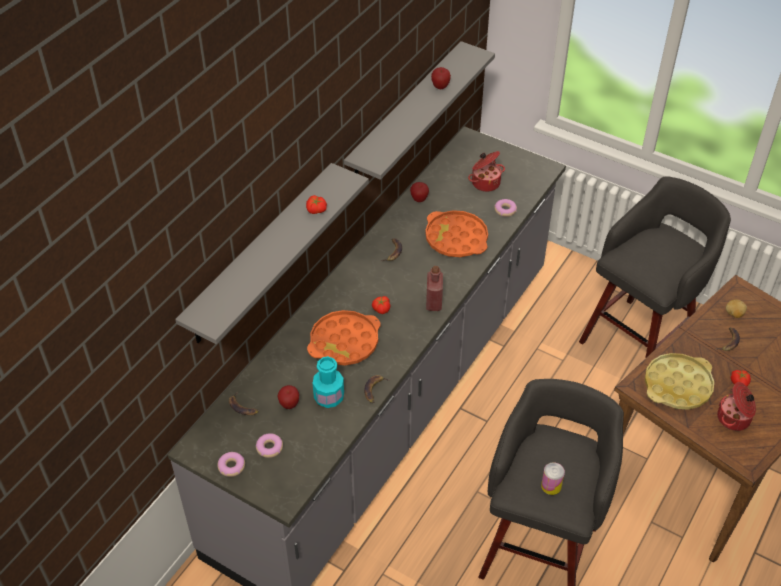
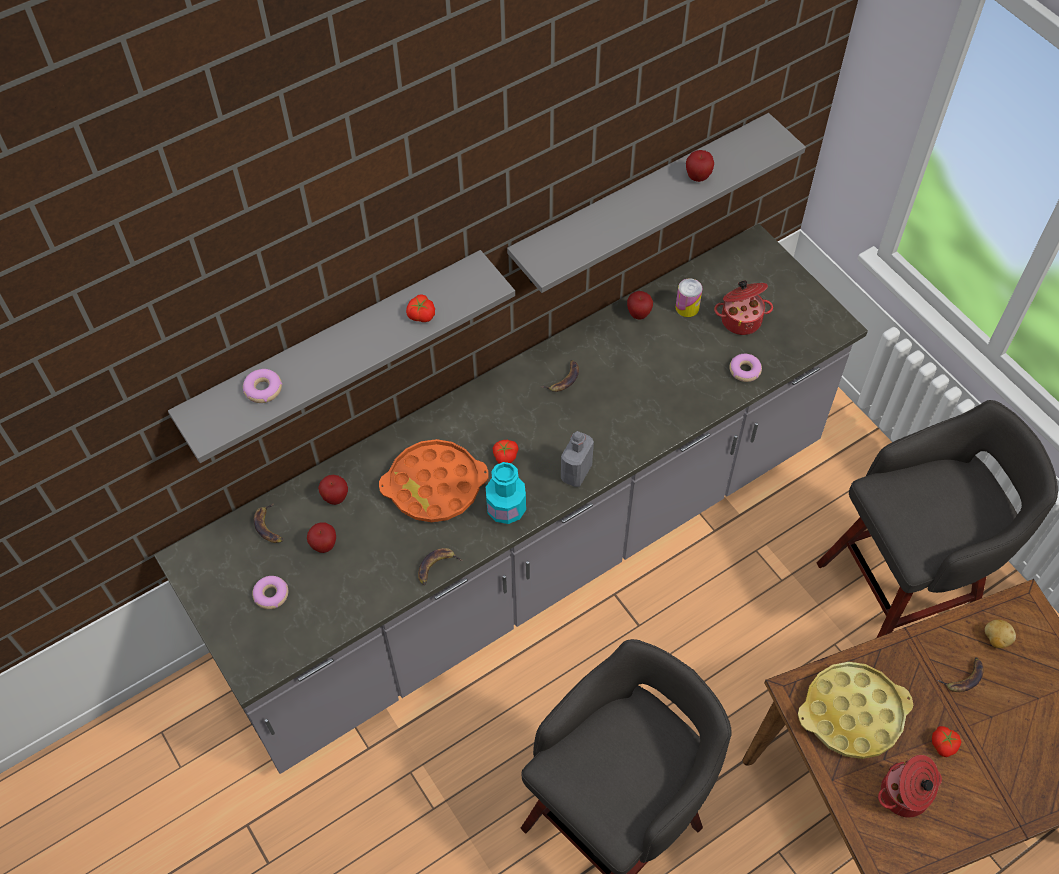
camera: 25 degrees right, 10 degrees up
donut [217,452,245,477] -> donut moved to [243,369,282,403]
turquoise bottle [313,356,344,408] -> turquoise bottle moved to [486,462,526,524]
orange tray [425,210,488,257] -> none
red bottle [426,266,443,311] -> grey bottle [561,431,594,487]
can [541,463,565,495] -> can moved to [675,278,703,317]
none -> apple [318,475,348,505]

